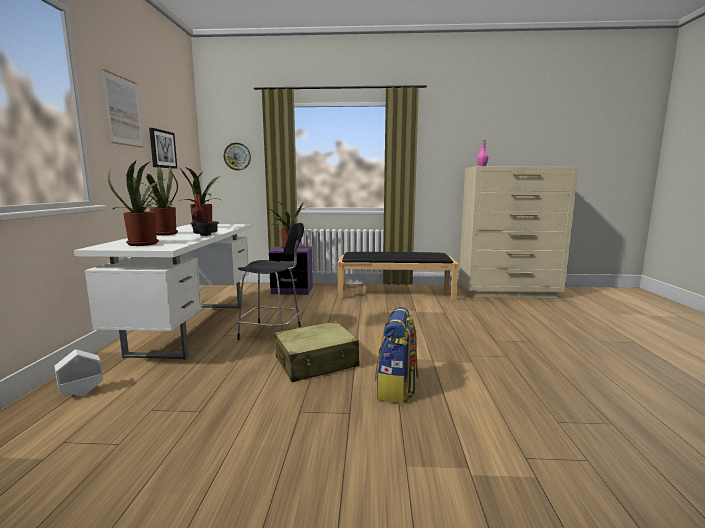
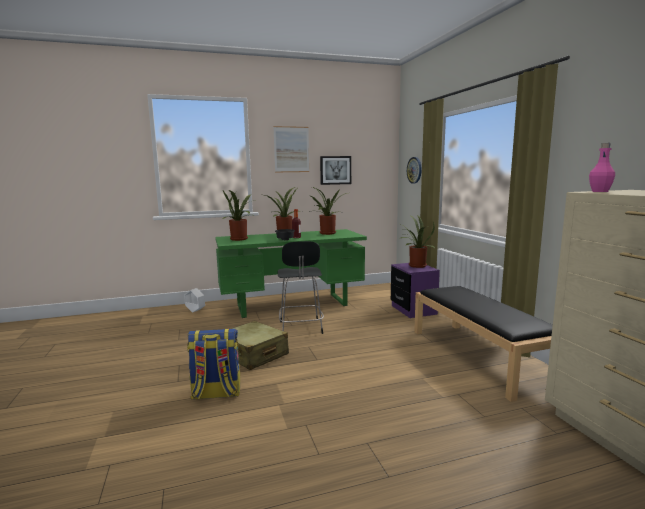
camera: 70 degrees right, 0 degrees up
white desk [74,224,252,360] -> green desk [215,229,367,318]

